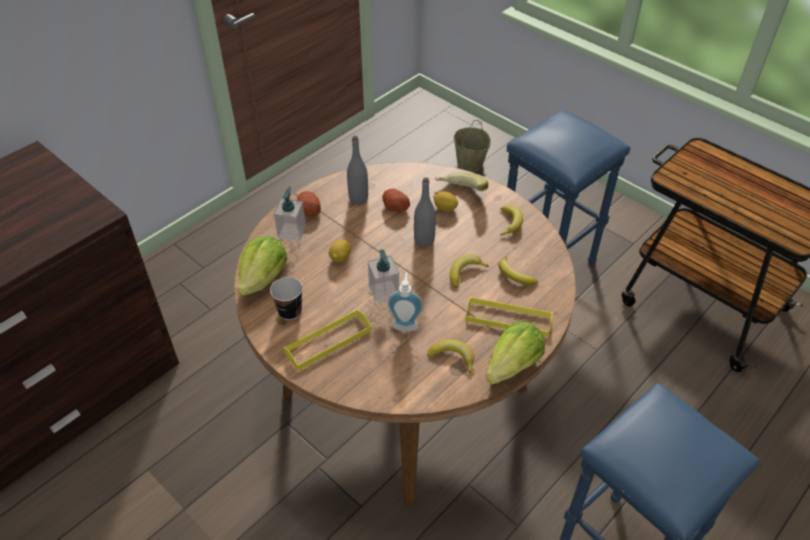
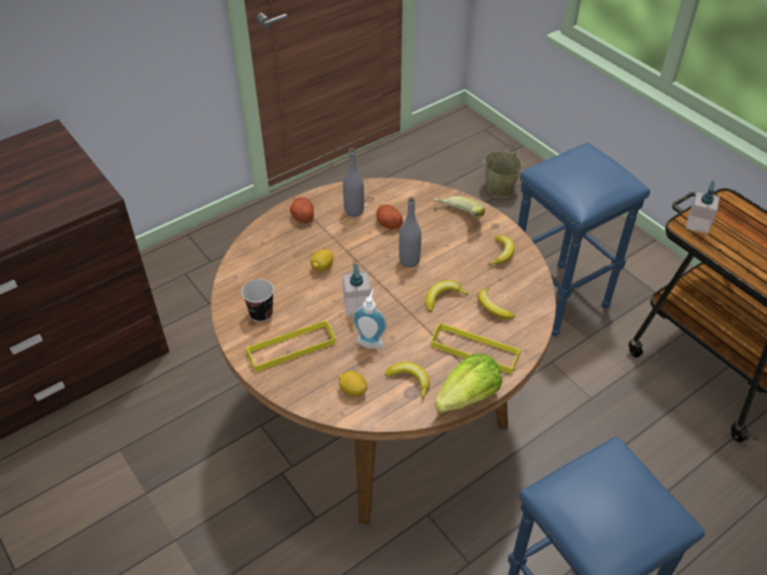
camera: 10 degrees right, 0 degrees up
lettuce [238,236,287,296] -> none
soap dispenser [274,186,306,242] -> soap dispenser moved to [686,181,720,234]
lemon [433,191,458,211] -> lemon moved to [338,371,367,397]

